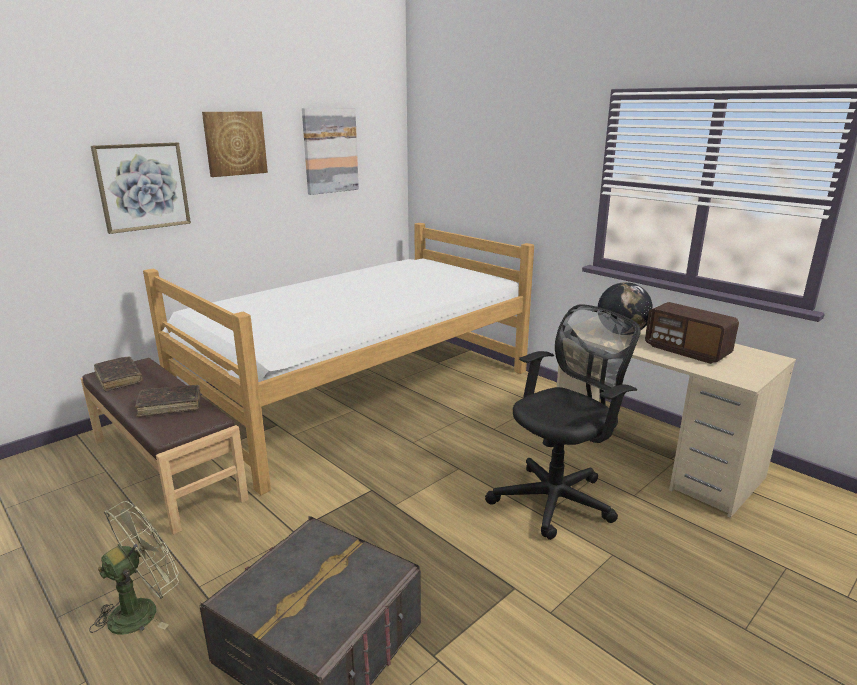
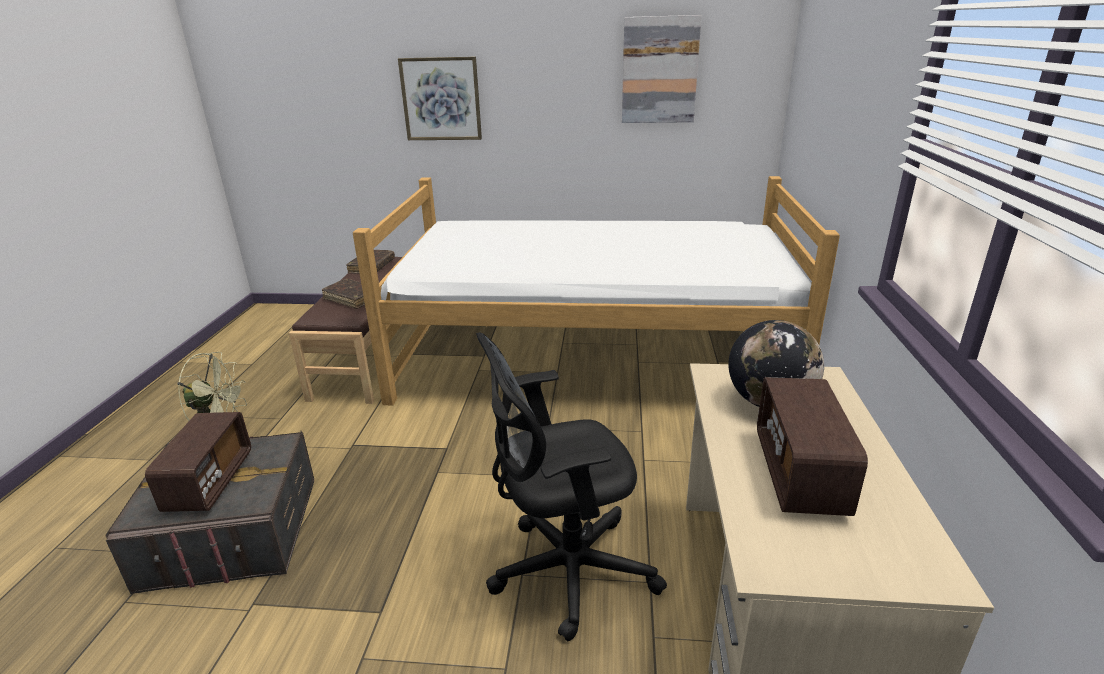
camera: 50 degrees right, 5 degrees up
picture [202,111,268,177] -> none
black office chair [485,304,641,540] -> black office chair turned 150 degrees clockwise [476,332,667,641]
none -> radio [145,412,251,512]

